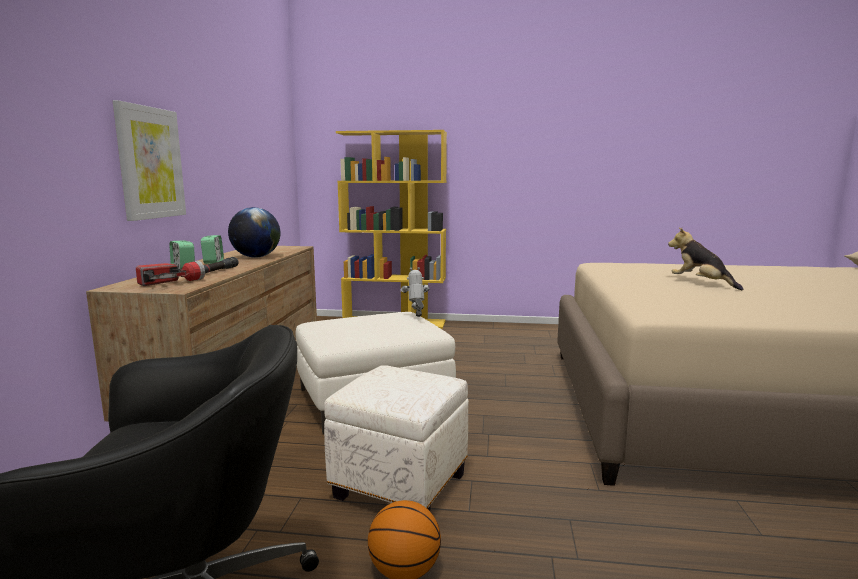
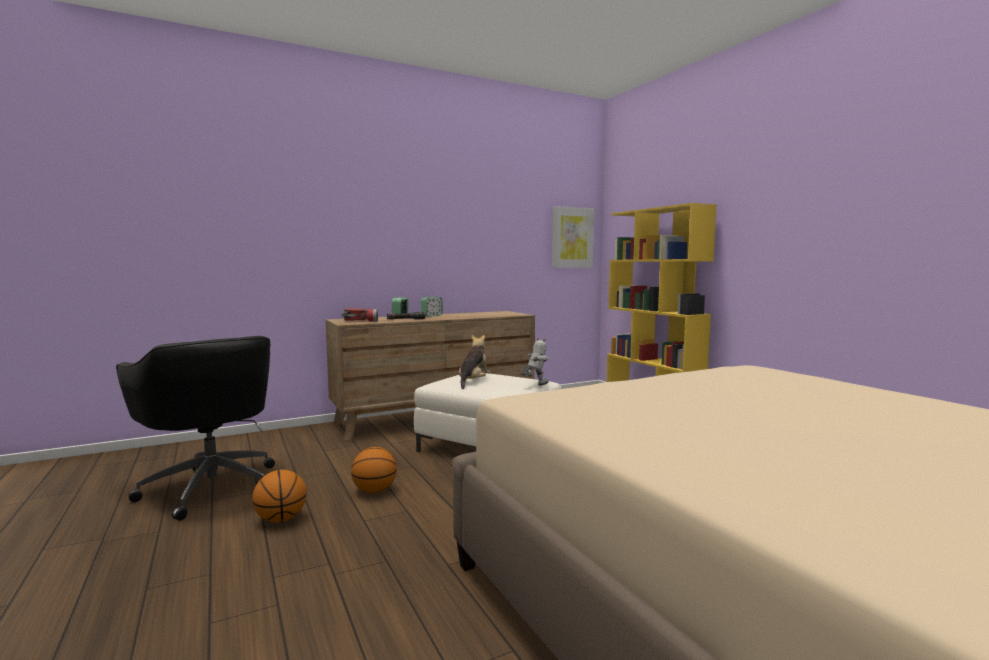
camera: 55 degrees right, 5 degrees down
picture [113,100,186,221] -> picture moved to [552,206,594,268]
globe [228,207,281,258] -> none
white ottoman [324,365,469,511] -> basketball [351,447,397,493]
plush toy [668,228,743,290] -> plush toy moved to [459,334,491,389]

